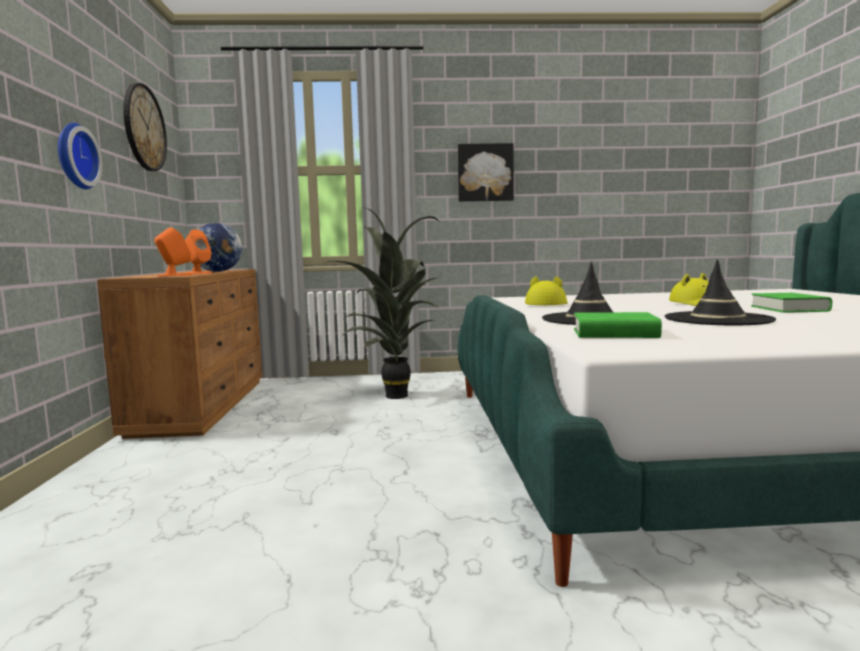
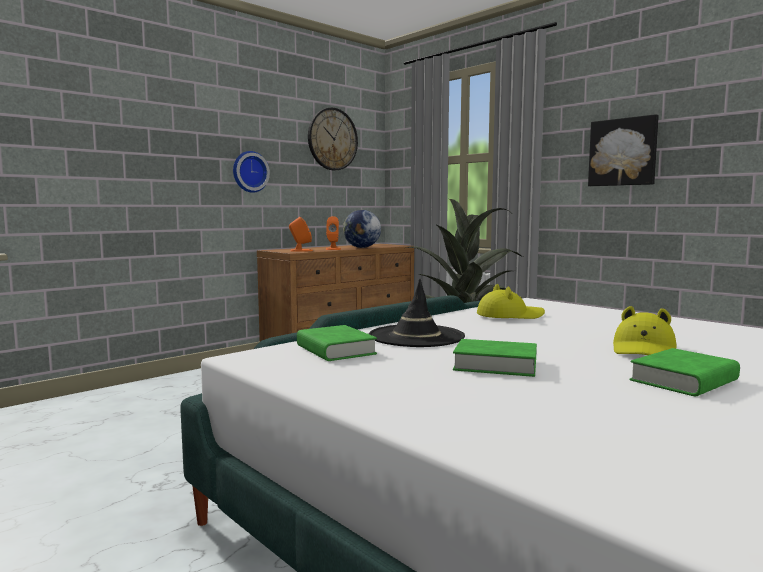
camera: 50 degrees right, 0 degrees up
black hat [665,259,776,326] -> green book [453,339,537,377]

